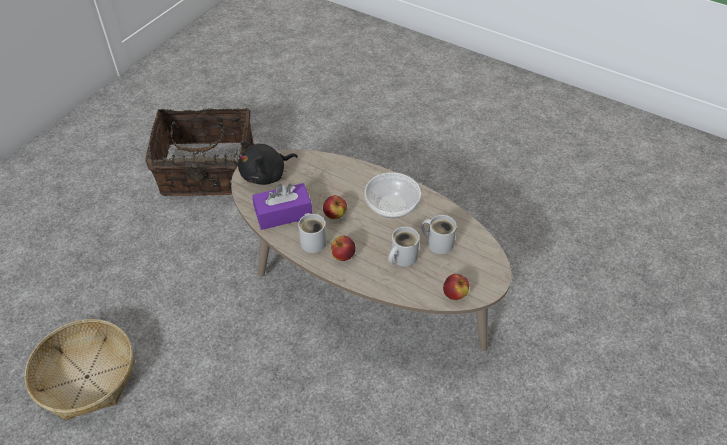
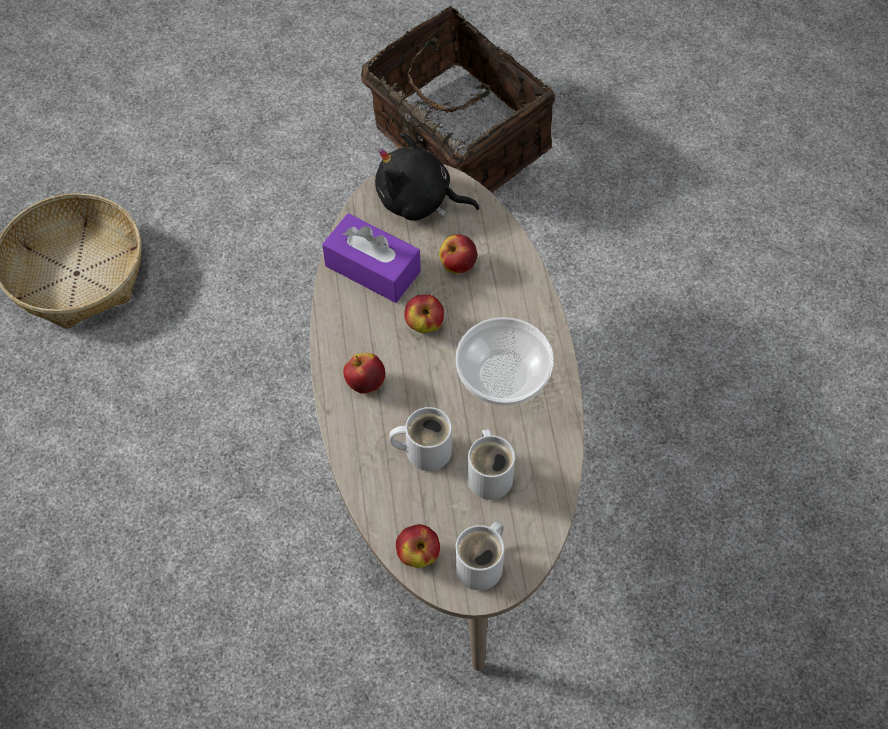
camera: 50 degrees right, 10 degrees up
white mug [298,213,327,253] -> white mug moved to [455,522,505,591]
none -> apple [439,234,477,274]

